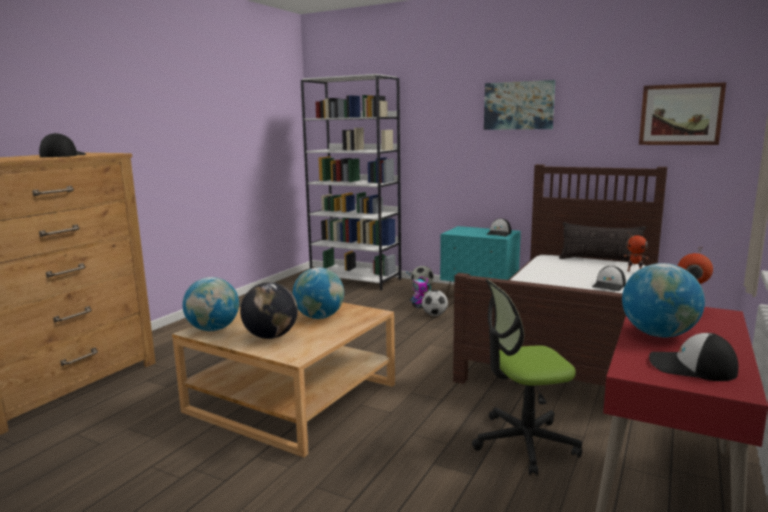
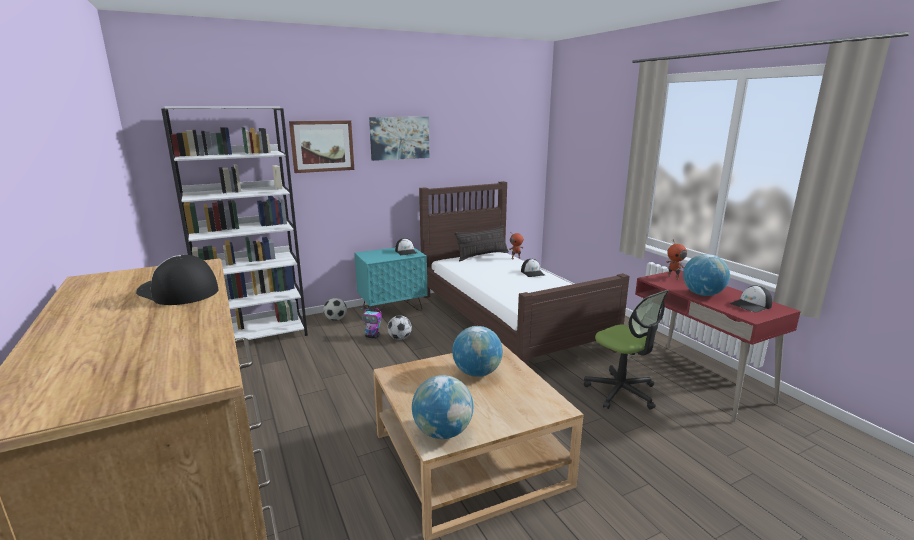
camera: 55 degrees left, 5 degrees up
globe [240,282,298,339] -> none
office chair [472,279,582,476] -> office chair turned 60 degrees counterclockwise [584,290,669,410]
picture [639,82,726,145] -> picture moved to [289,120,354,173]

